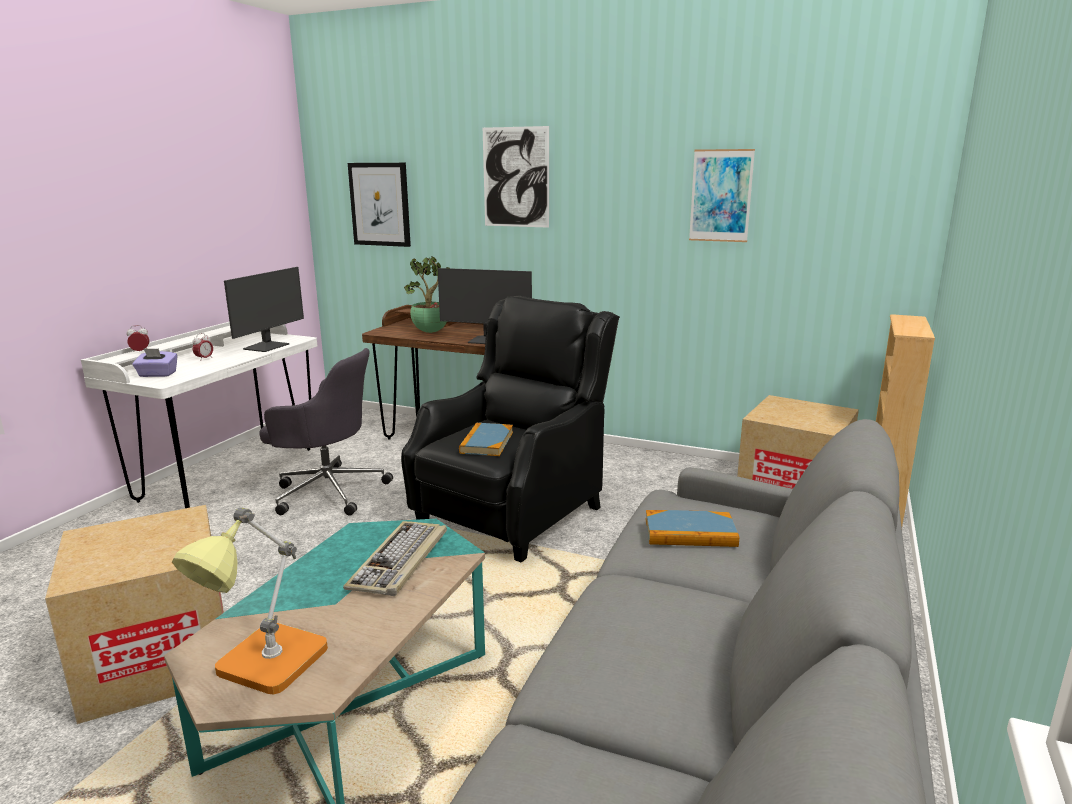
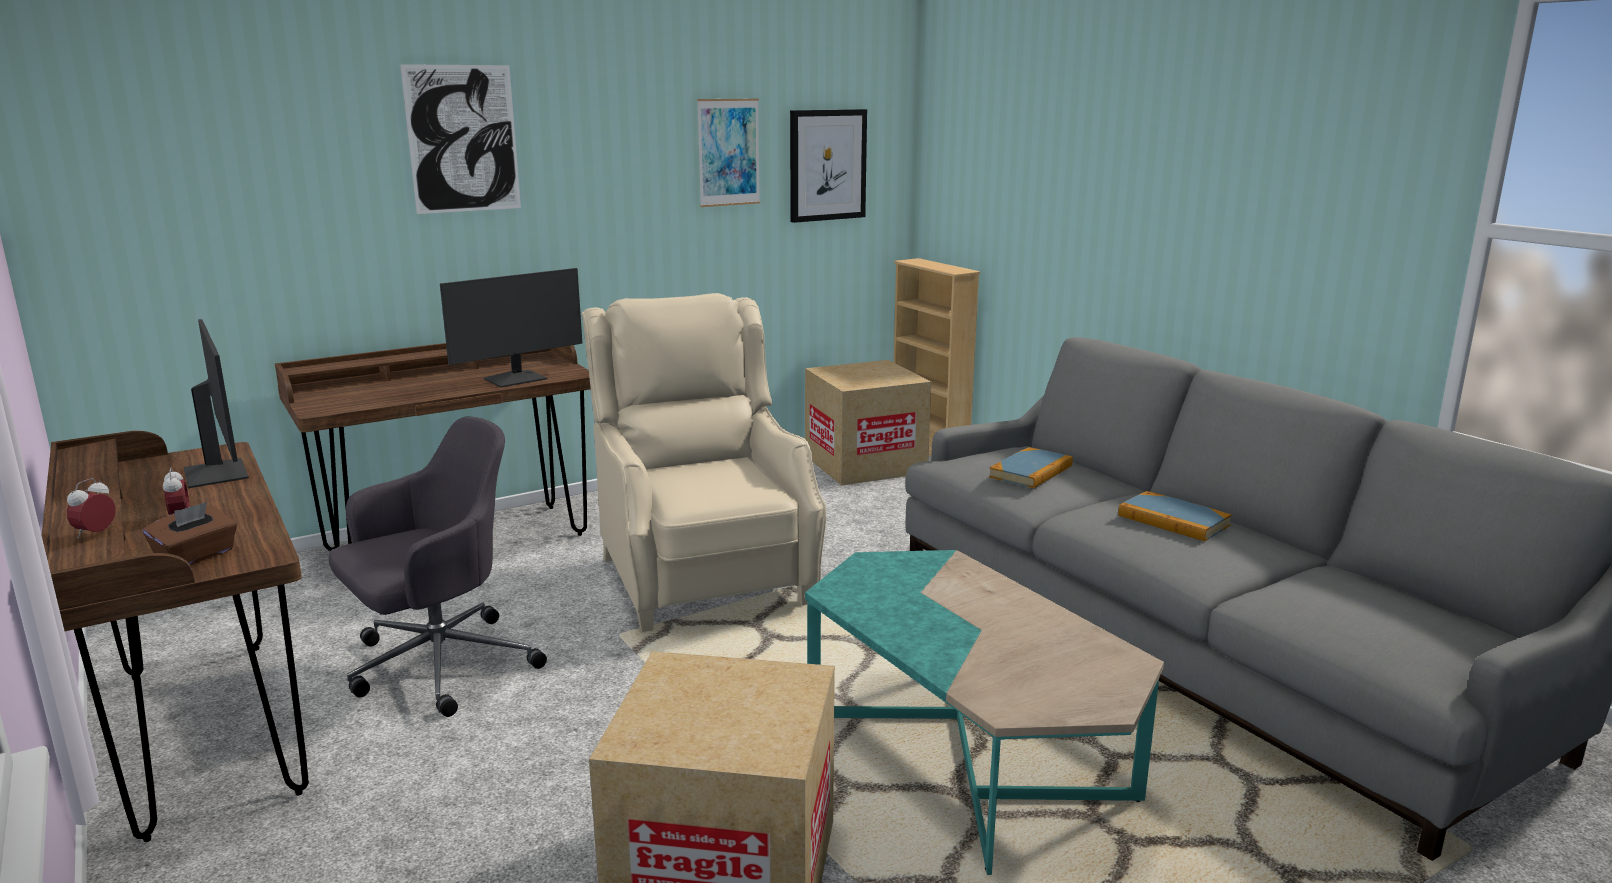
camera: 55 degrees left, 0 degrees up
white desk [81,322,318,508] -> brown desk [42,431,309,842]
purple tissue box [132,348,177,377] -> brown tissue box [143,502,237,565]
table lamp [172,507,328,694] -> none
keyboard [343,521,447,596] -> none
picture [348,163,411,247] -> picture moved to [790,109,867,223]
black armchair [401,296,620,563] -> beige armchair [581,293,826,632]
potted plant [404,256,449,333] -> none
book [459,423,513,456] -> book moved to [1118,491,1232,541]

